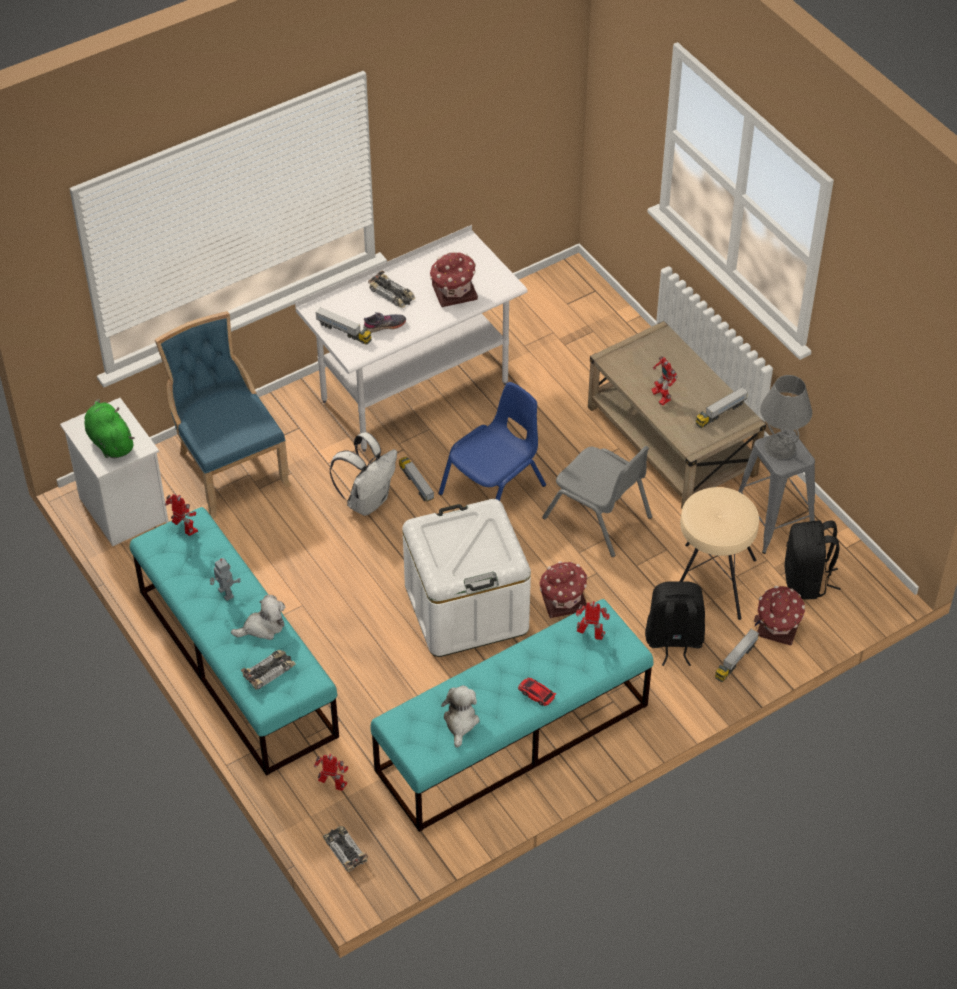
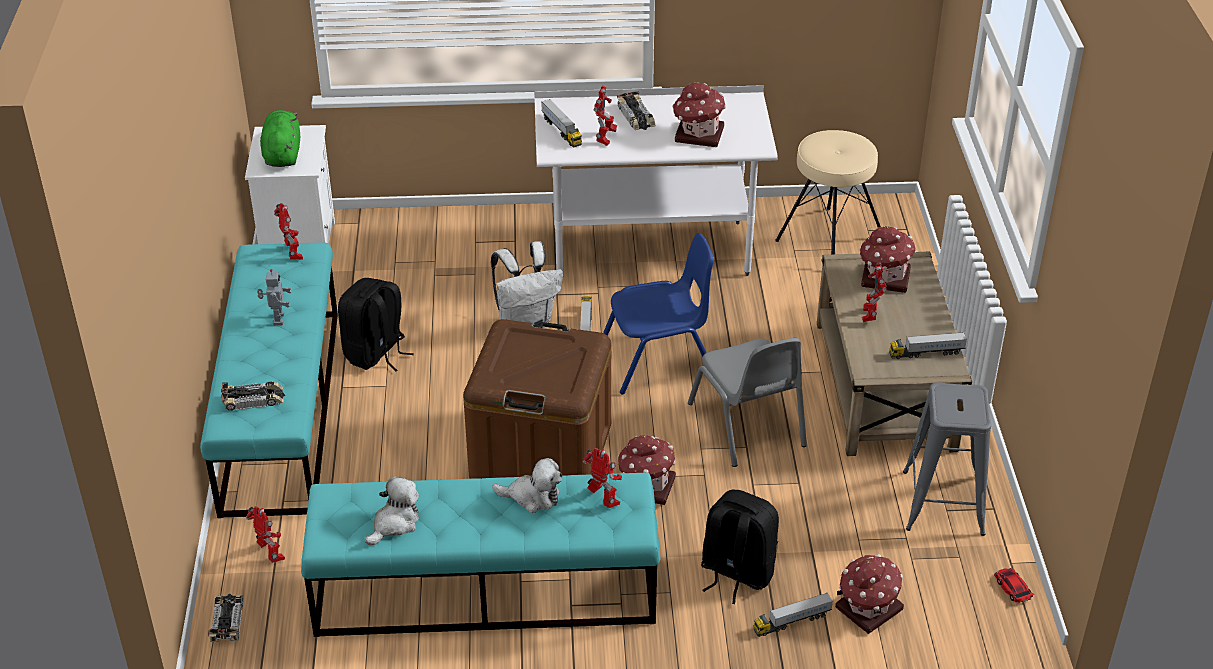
camera: 30 degrees right, 10 degrees down
blue chair [155,311,291,519] -> none
plush toy [231,595,285,640] -> plush toy moved to [492,458,562,513]
grey shoe [363,312,406,333] -> toy robot [594,85,617,146]
white storage box [402,499,531,657] -> brown storage box [463,319,611,479]
toy car [518,678,557,706] -> toy car moved to [994,568,1034,603]
beige stool [680,487,759,620] -> beige stool moved to [775,130,881,254]
grey table lamp [760,375,812,459] -> none
black backpack [784,520,841,600] -> black backpack moved to [338,278,414,371]
none -> toy house [859,226,916,293]

